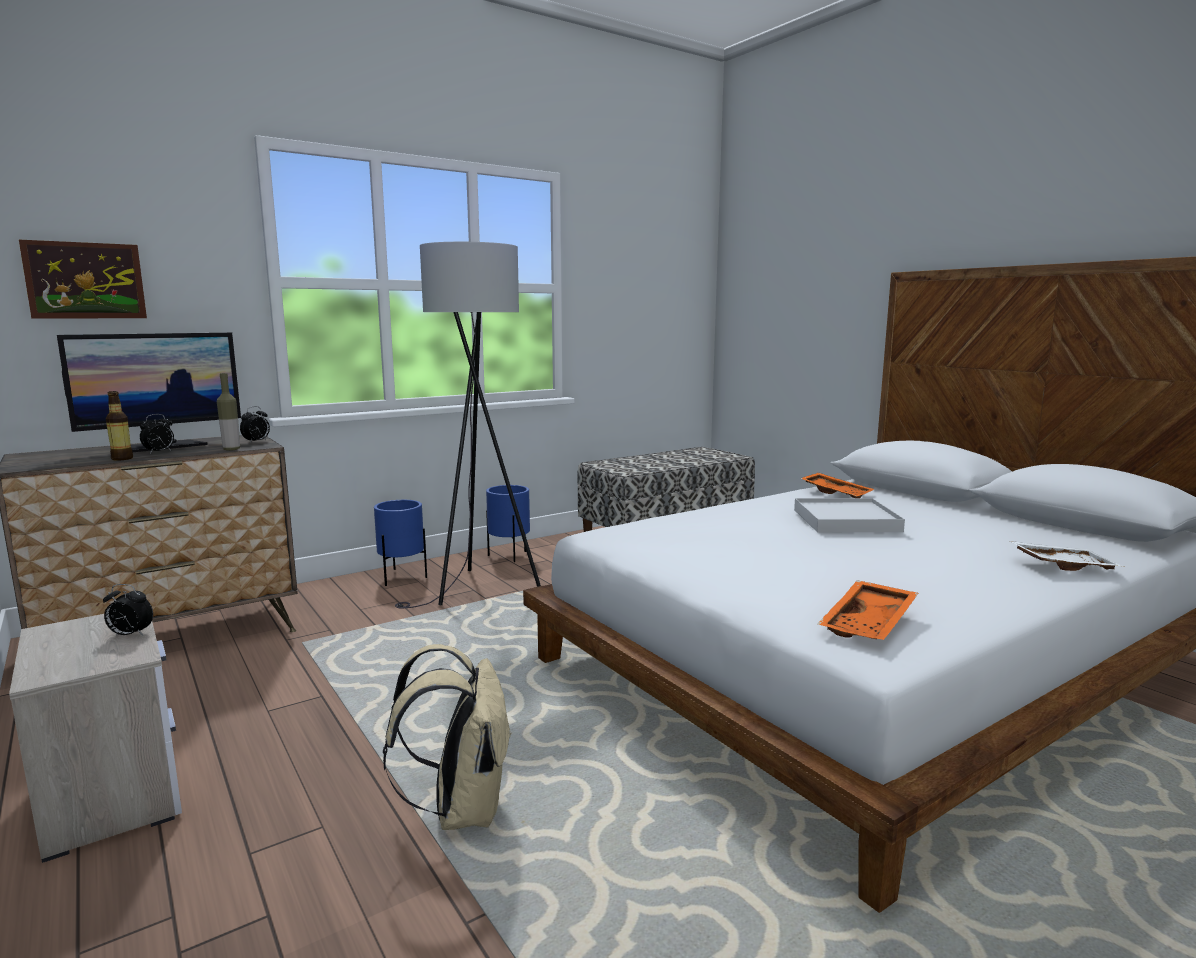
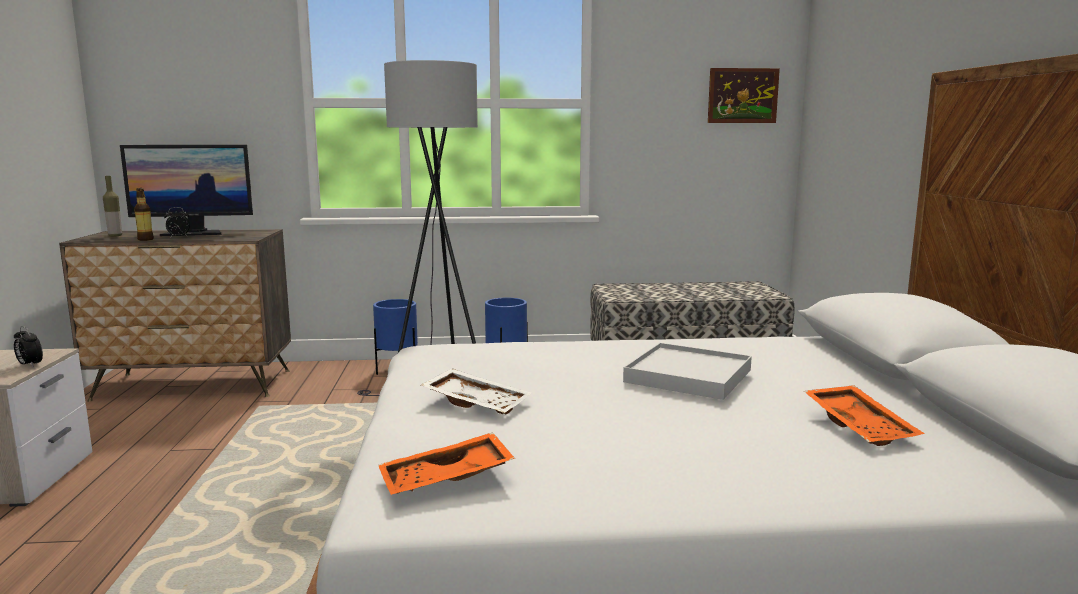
camera: 30 degrees right, 0 degrees up
picture [19,240,147,319] -> picture moved to [708,68,780,123]
bottle [217,373,240,451] -> bottle moved to [103,176,122,237]
alarm clock [240,406,270,443] -> none
beige backpack [383,644,512,830] -> none
orange tray [800,473,874,498] -> orange tray moved to [804,385,925,446]
white tray [1010,541,1124,571] -> white tray moved to [421,368,532,414]

